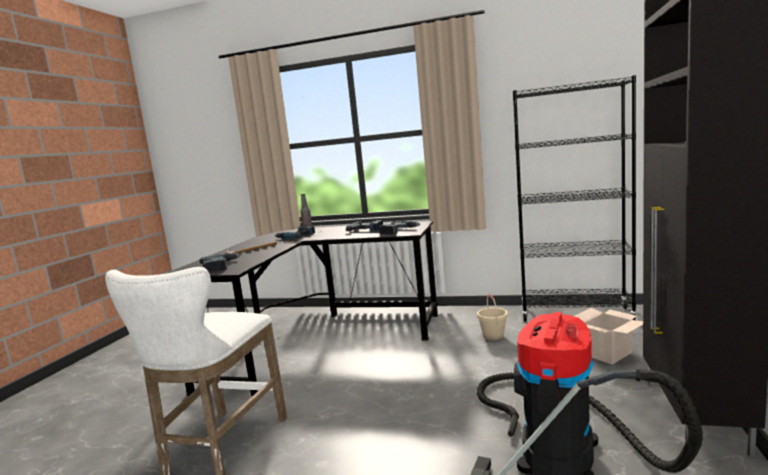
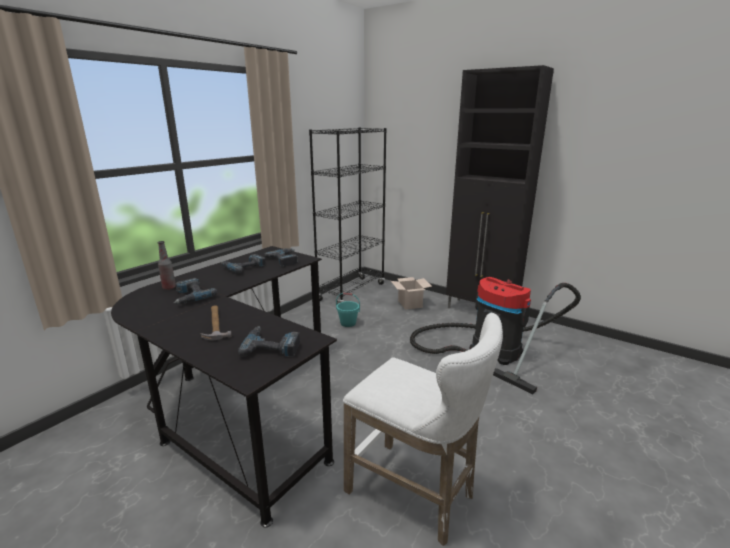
camera: 70 degrees left, 10 degrees up
beige bucket [477,294,508,341] -> turquoise bucket [336,293,360,327]

